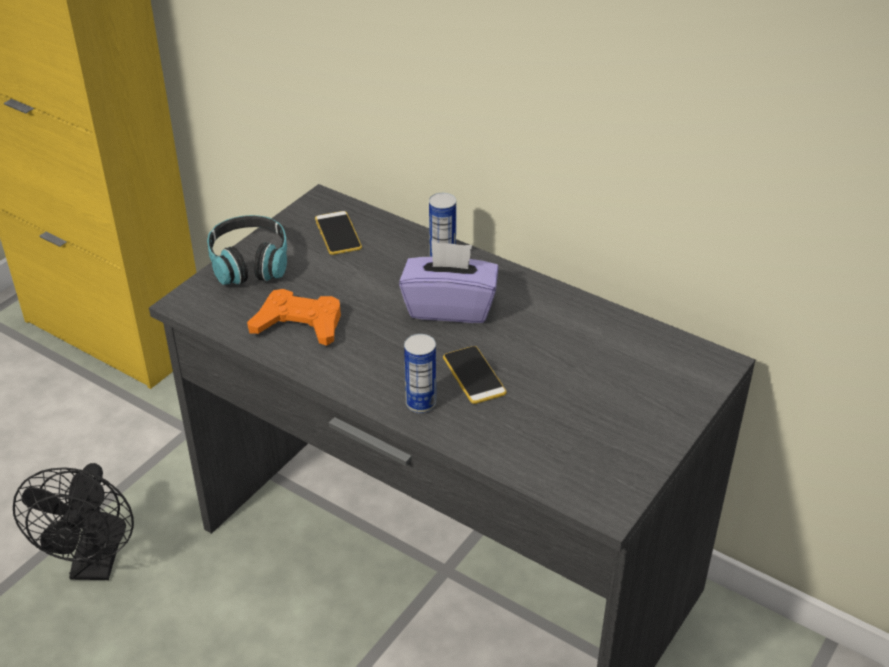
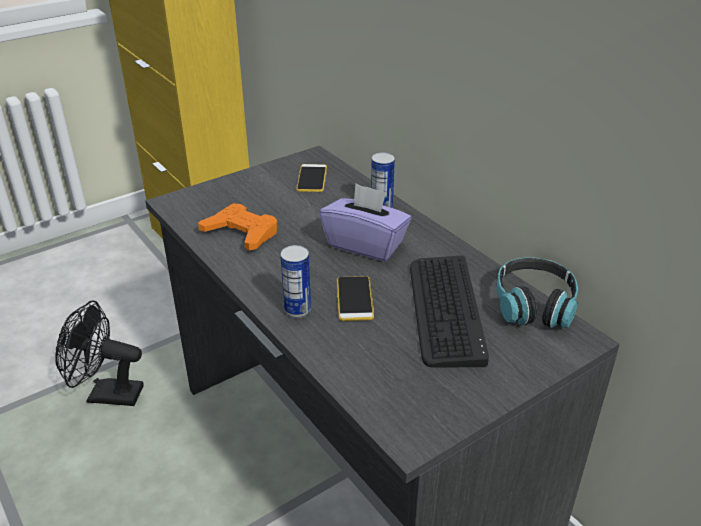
camera: 20 degrees right, 5 degrees down
black fan [13,463,134,580] -> black fan turned 75 degrees clockwise [55,300,144,406]
headphones [207,215,287,285] -> headphones moved to [496,257,578,328]
none -> keyboard [410,256,489,368]

